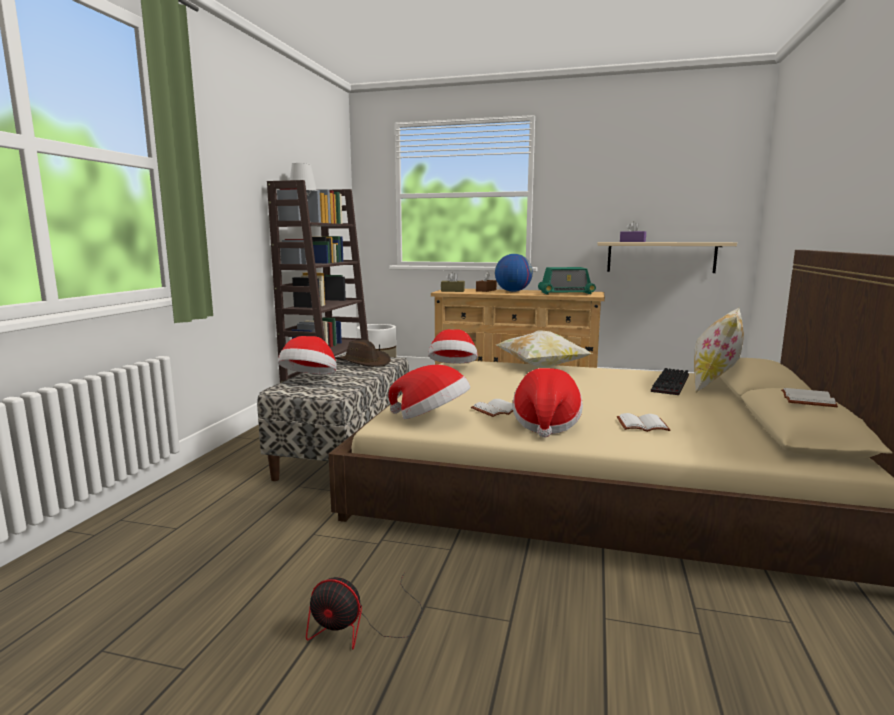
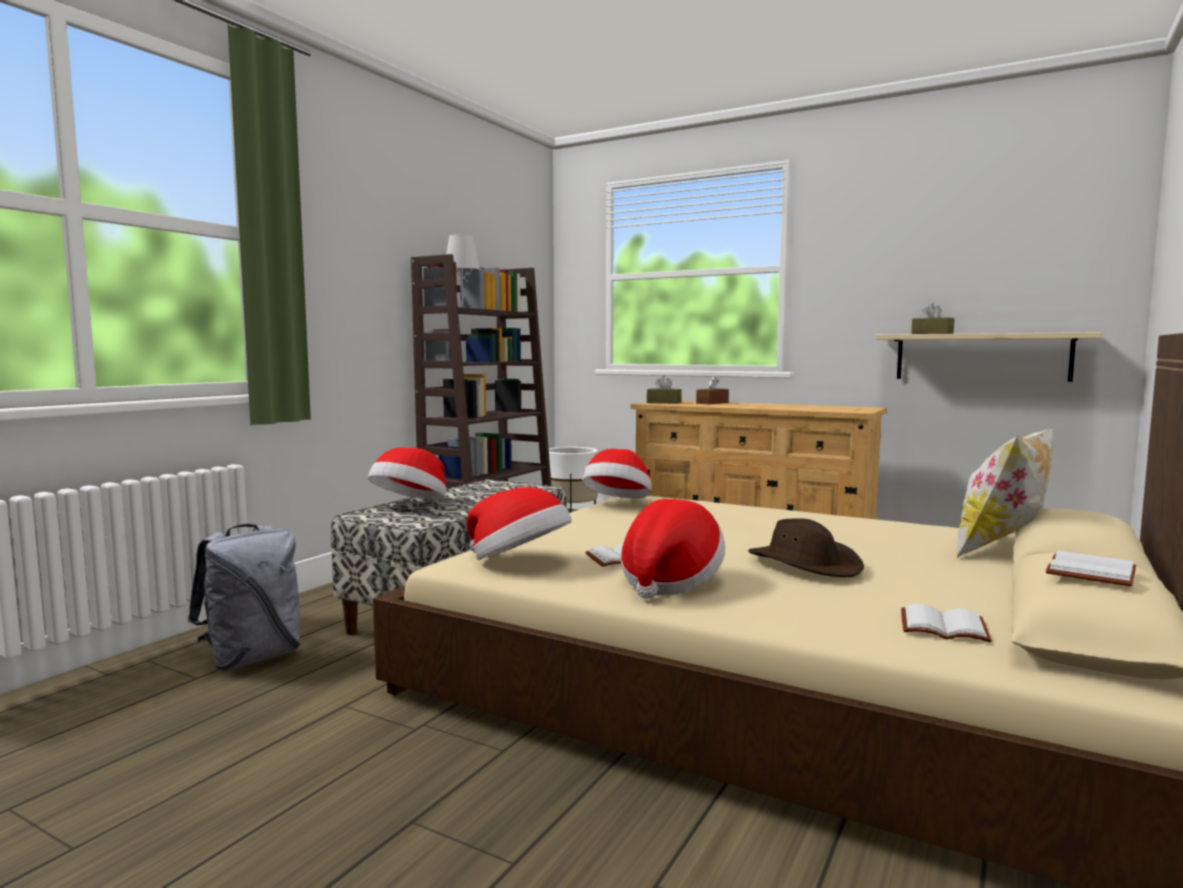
camera: 15 degrees right, 5 degrees down
fan [306,572,423,649] -> none
brown hat [335,340,391,367] -> brown hat moved to [748,518,864,577]
globe [495,254,533,292] -> none
pillow [497,330,592,368] -> none
radio [538,267,596,295] -> none
white book [617,413,671,432] -> white book moved to [901,604,992,642]
purple tissue box [620,221,646,242] -> brown tissue box [911,303,954,334]
keyboard [651,368,689,395] -> none
none -> grey backpack [188,524,301,671]

